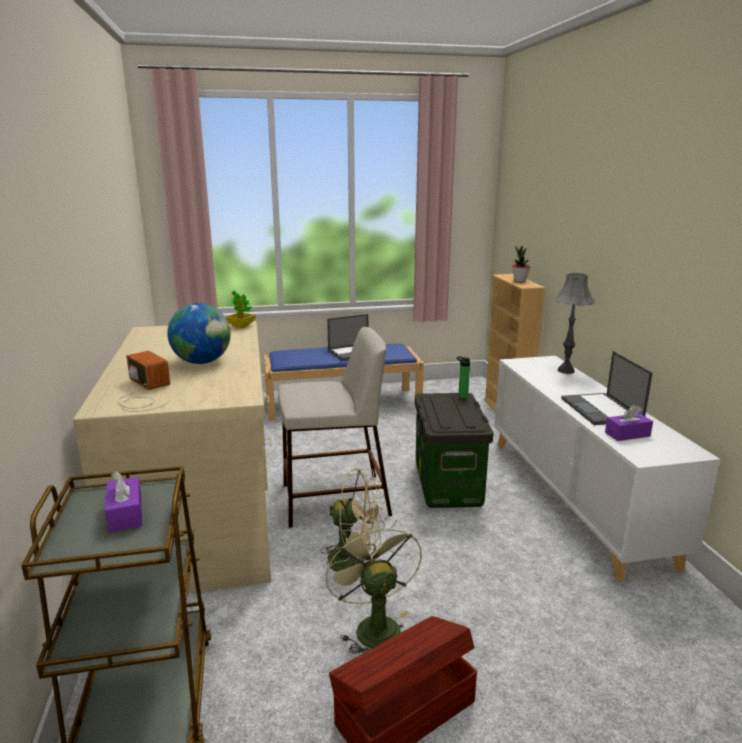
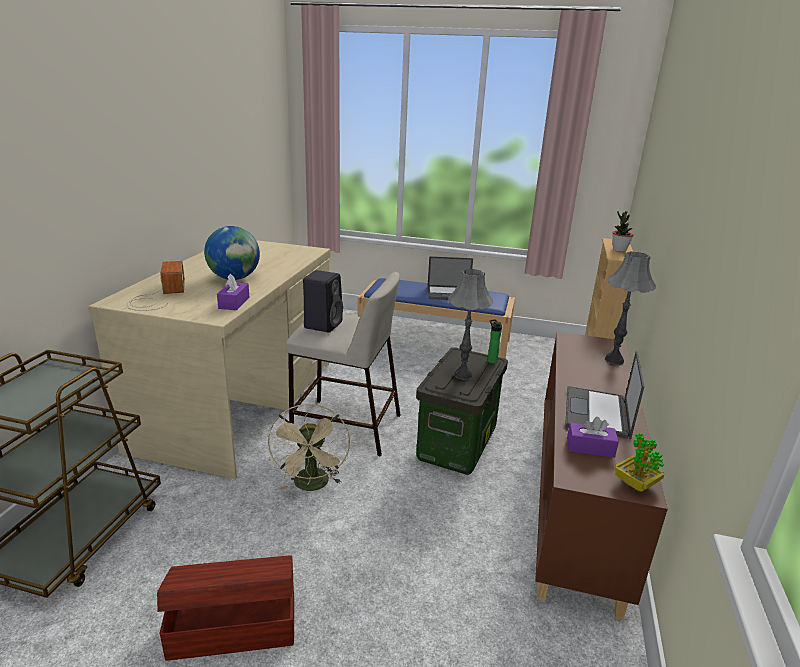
camera: 25 degrees right, 5 degrees up
purple tissue box [105,471,142,533] -> purple tissue box moved to [217,273,249,310]
potted plant [226,291,255,328] -> potted plant moved to [614,433,664,492]
beige fan [320,468,384,572] -> beige fan turned 45 degrees clockwise [268,404,350,491]
green fan [324,518,422,654] -> none
white cabinet [494,356,720,582] -> brown cabinet [535,332,668,620]
none -> black speaker [303,270,343,333]
none -> grey table lamp [448,269,493,380]

